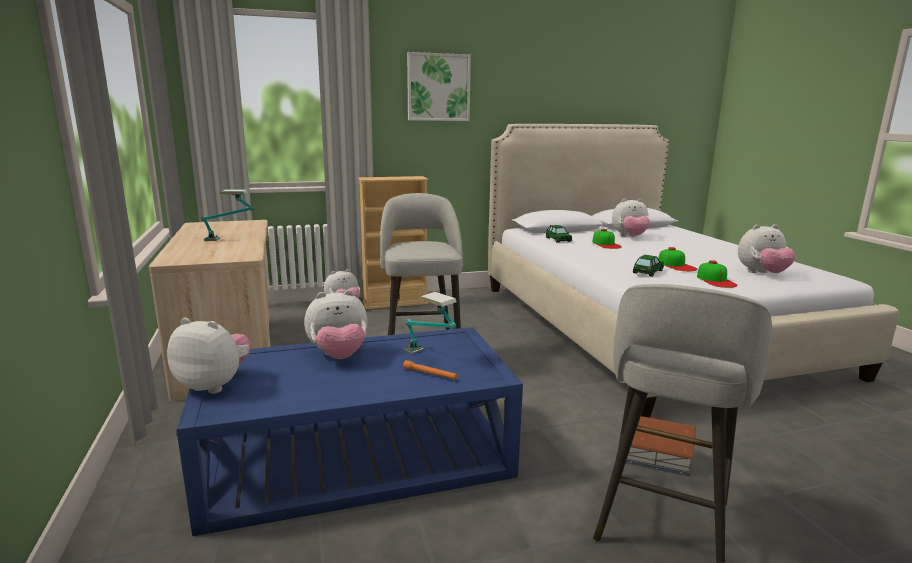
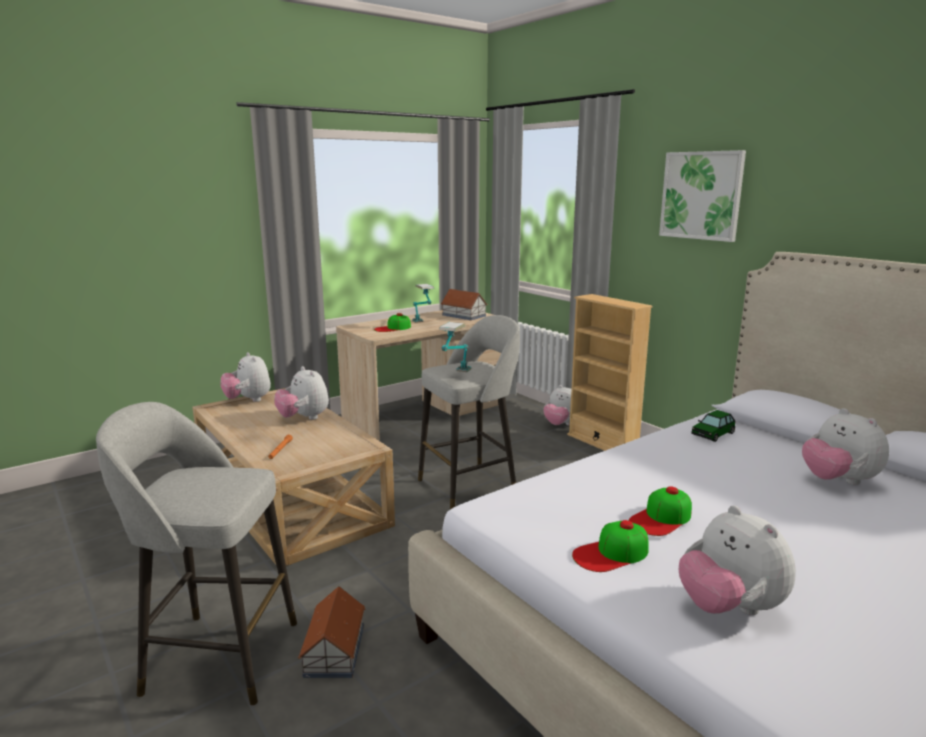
camera: 70 degrees right, 0 degrees up
plush toy [167,318,251,394] -> plush toy turned 150 degrees clockwise [221,352,271,402]
blue coffee table [176,327,523,536] -> beige coffee table [192,388,395,566]
table lamp [403,292,457,354] -> table lamp moved to [439,322,472,372]
cap [592,229,622,249] -> cap moved to [374,313,411,332]
toy car [633,255,664,277] -> none
none -> toy house [441,289,488,320]

